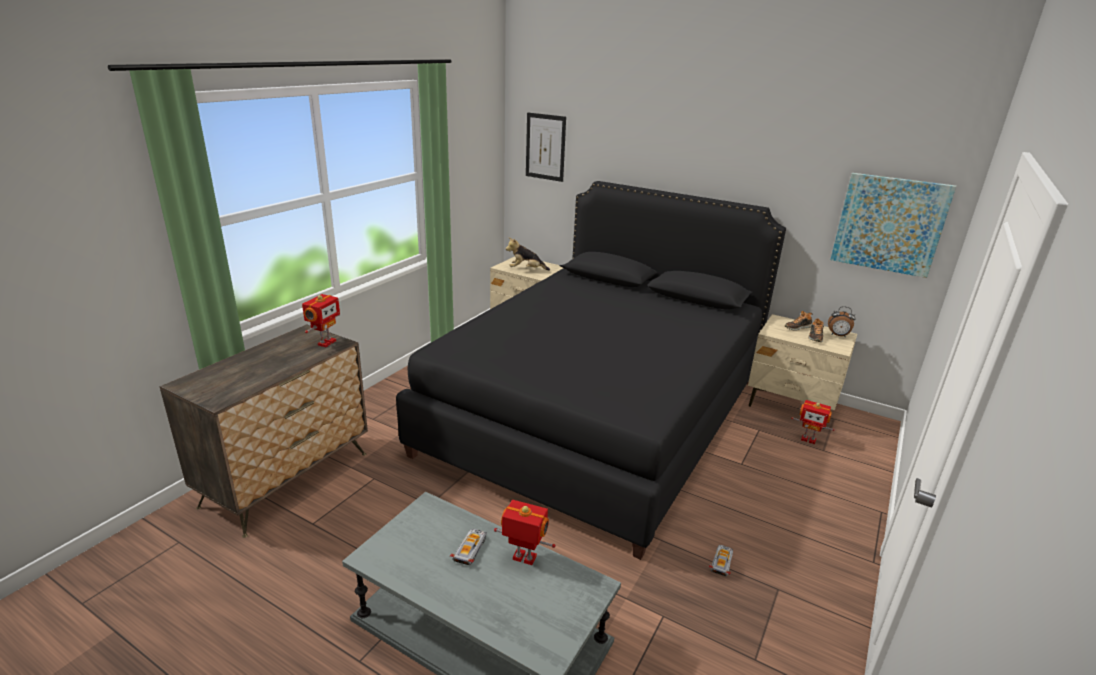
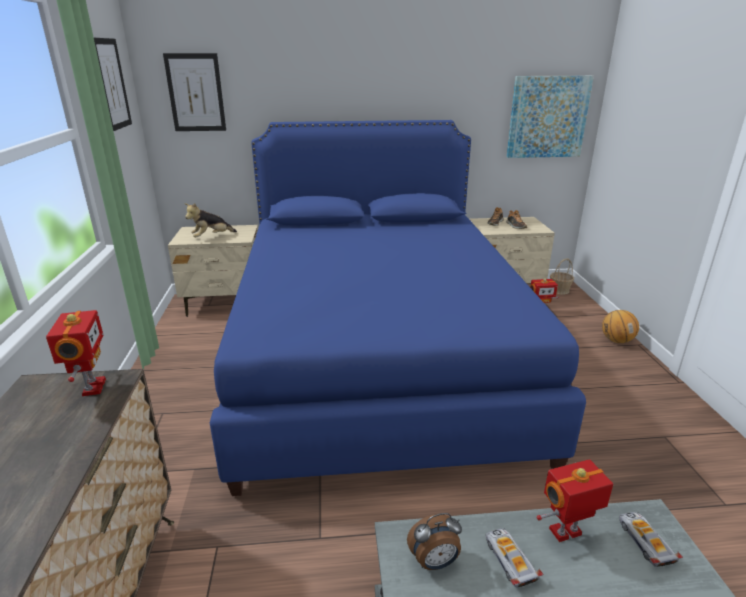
camera: 35 degrees left, 0 degrees up
black bed [396,181,786,560] -> blue bed [210,120,586,496]
toy car [709,545,733,576] -> toy car moved to [619,512,683,567]
alarm clock [828,306,856,337] -> alarm clock moved to [407,513,462,570]
none -> picture [94,38,132,131]
none -> basket [550,258,574,294]
none -> basketball [602,310,639,343]

